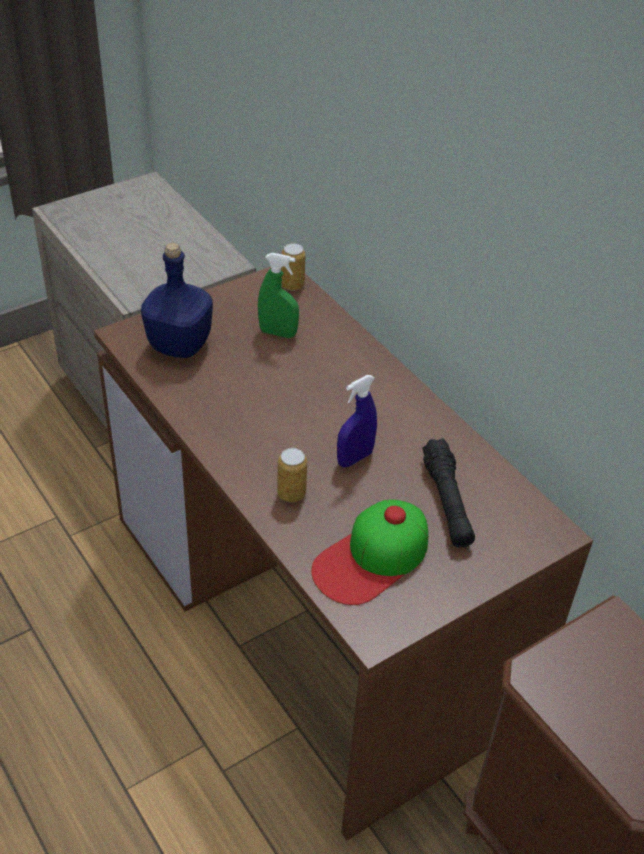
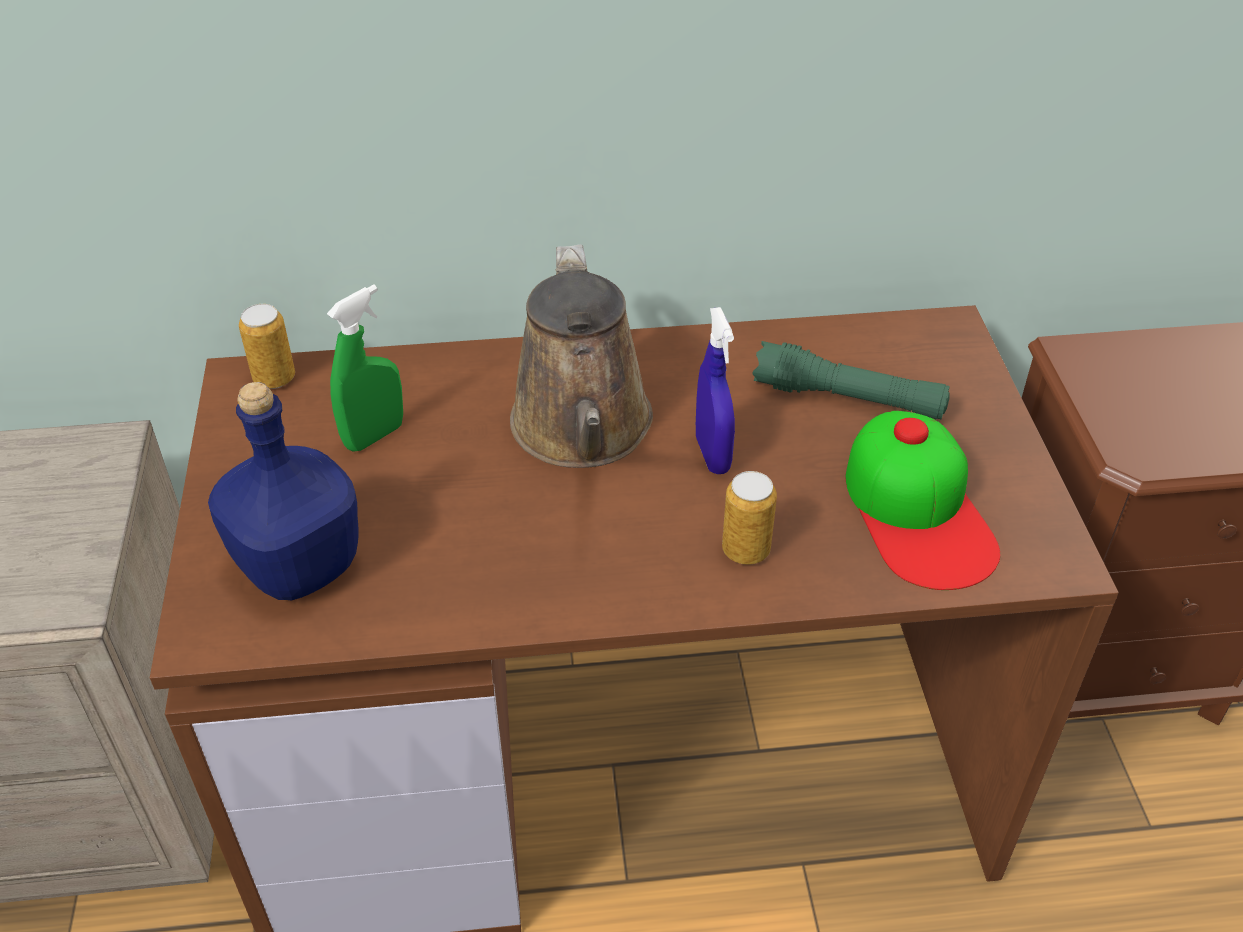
camera: 60 degrees left, 0 degrees up
black flashlight [422,438,475,548] -> green flashlight [752,341,950,419]
none -> brown watering can [510,244,653,468]

